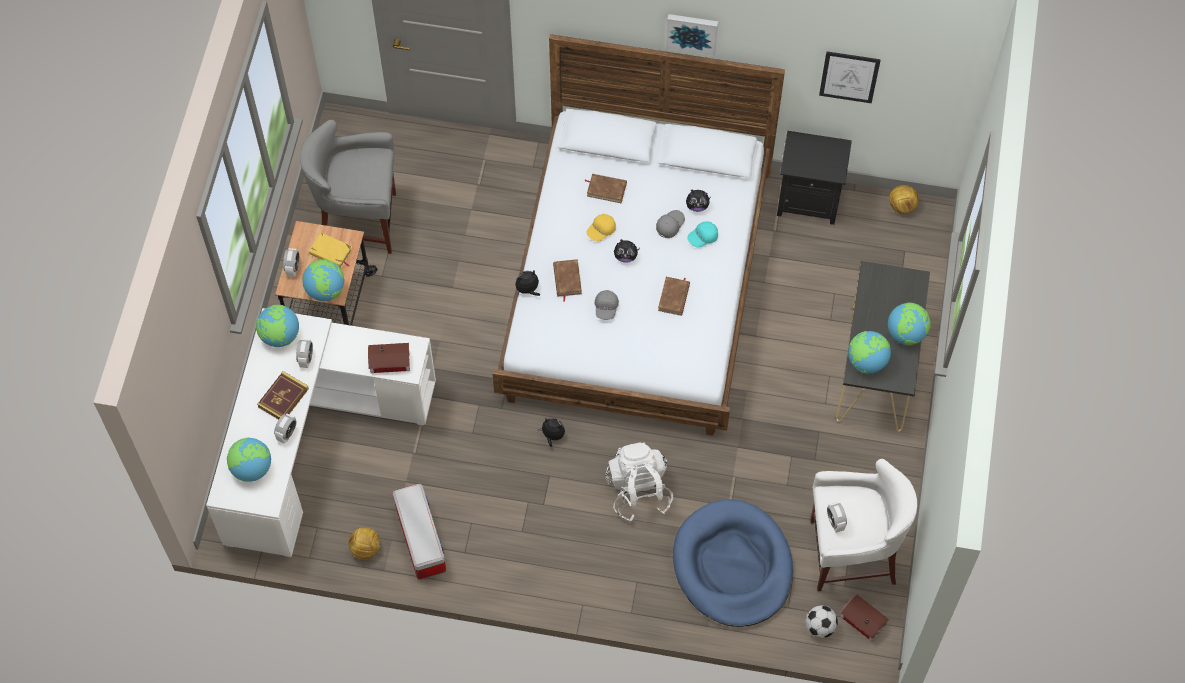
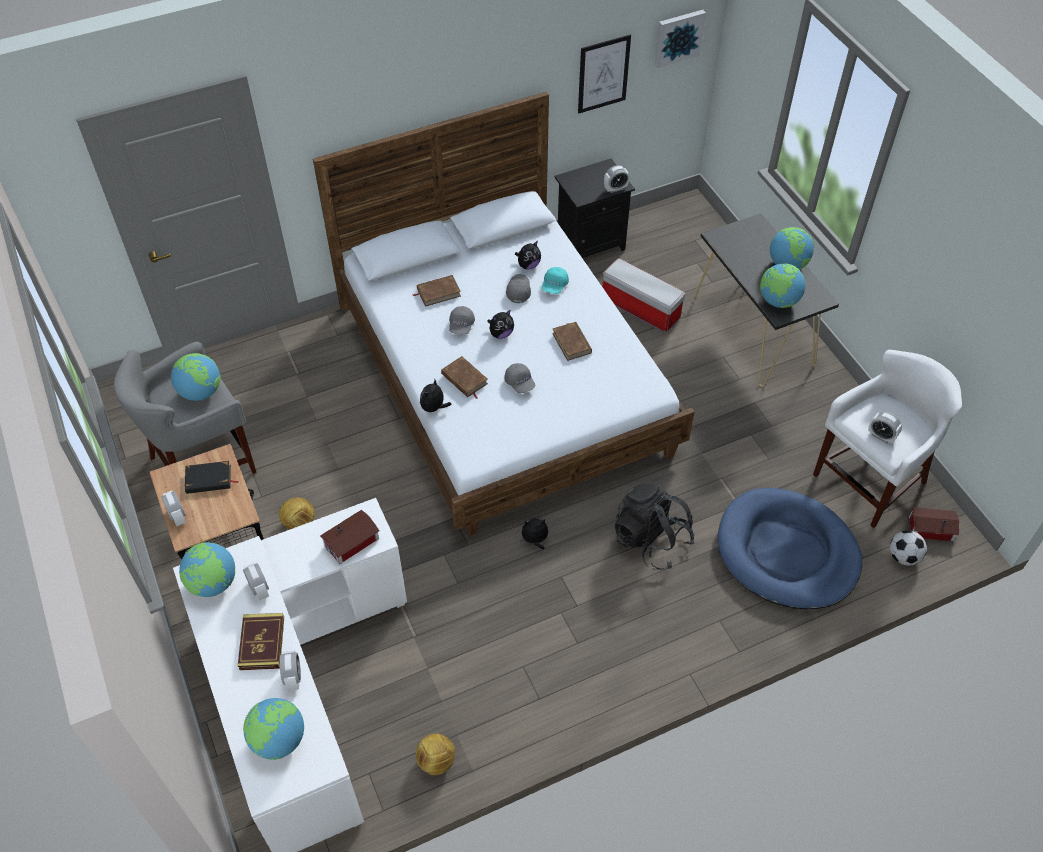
camera: 35 degrees left, 10 degrees down
globe [302,259,344,301] -> globe moved to [171,353,220,401]
yellow book [309,233,353,268] -> black book [185,461,238,494]
storage box [393,483,446,580] -> storage box moved to [602,258,685,333]
yellow cap [586,214,616,241] -> grey cap [449,306,475,334]
white backpack [606,442,673,521] -> black backpack [615,482,695,570]
picture [666,14,718,55] -> picture moved to [655,10,706,68]
football [889,185,919,214] -> football moved to [279,497,315,529]
none -> alarm clock [604,165,630,193]

